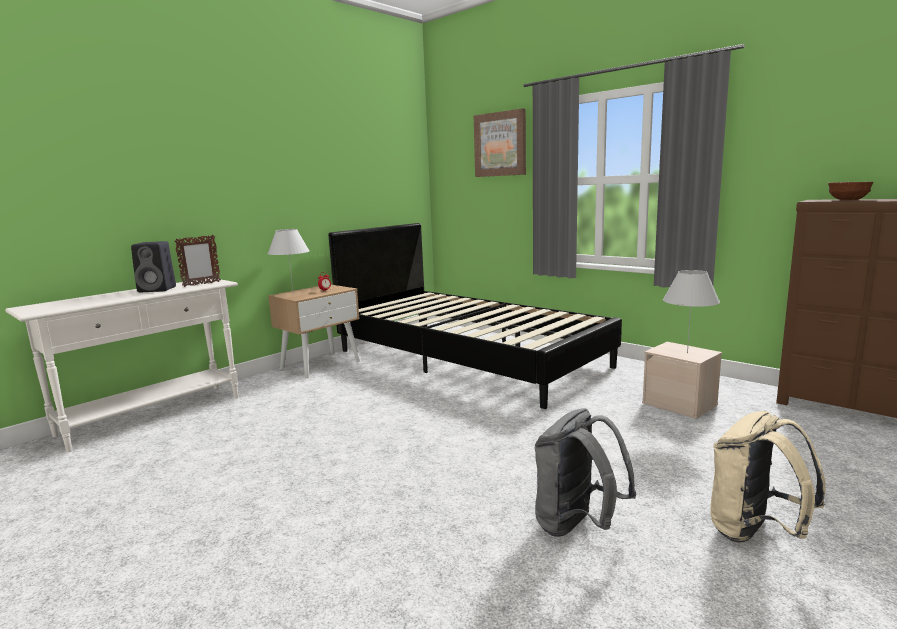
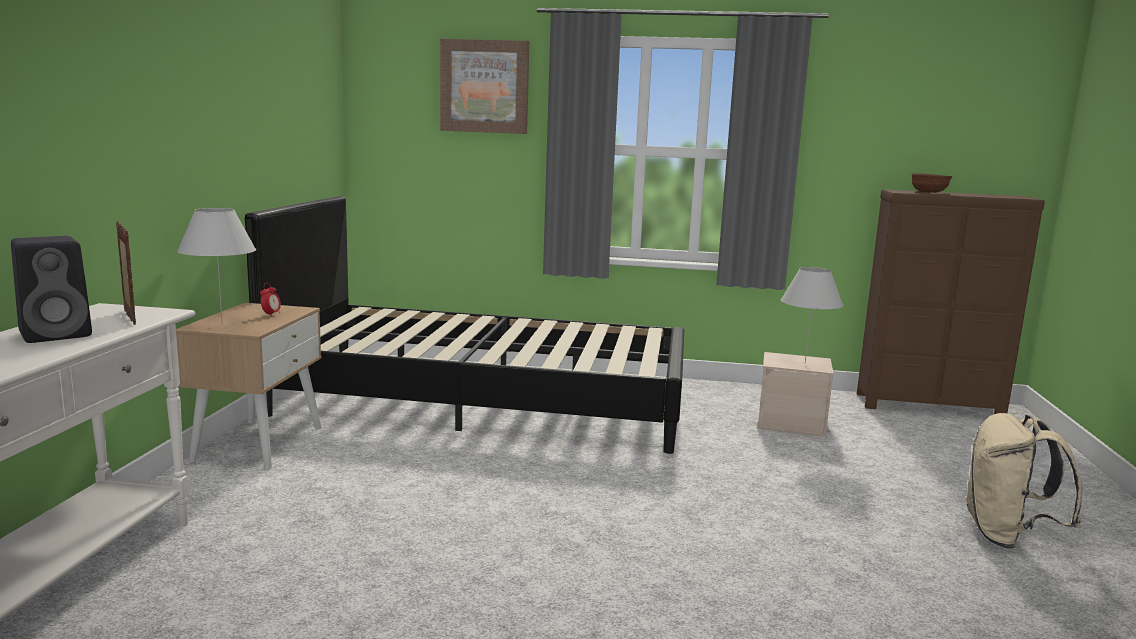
camera: 35 degrees left, 0 degrees up
picture frame [174,235,221,287] -> picture frame turned 45 degrees counterclockwise [116,222,136,325]
grey backpack [535,408,637,537] -> none

